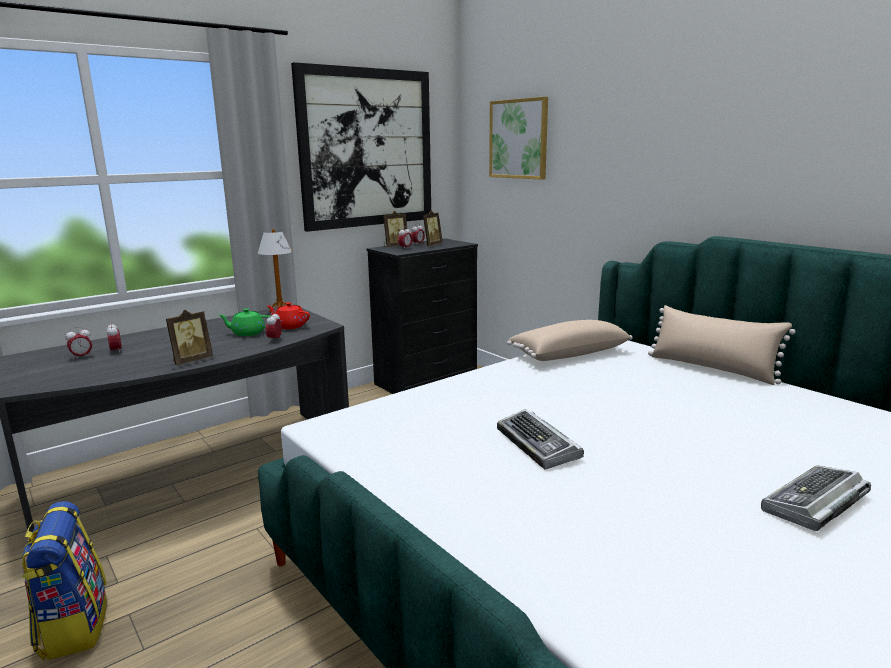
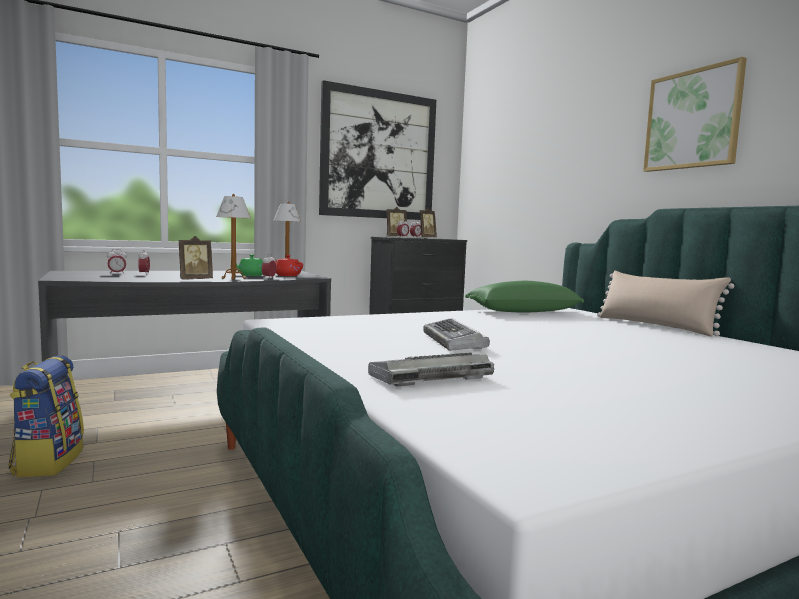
camera: 10 degrees right, 10 degrees down
picture [489,97,548,180] -> picture moved to [643,57,747,172]
beige pillow [507,320,633,361] -> green pillow [465,281,584,313]
keyboard [761,465,871,531] -> keyboard moved to [368,353,494,387]
none -> table lamp [216,194,251,280]

